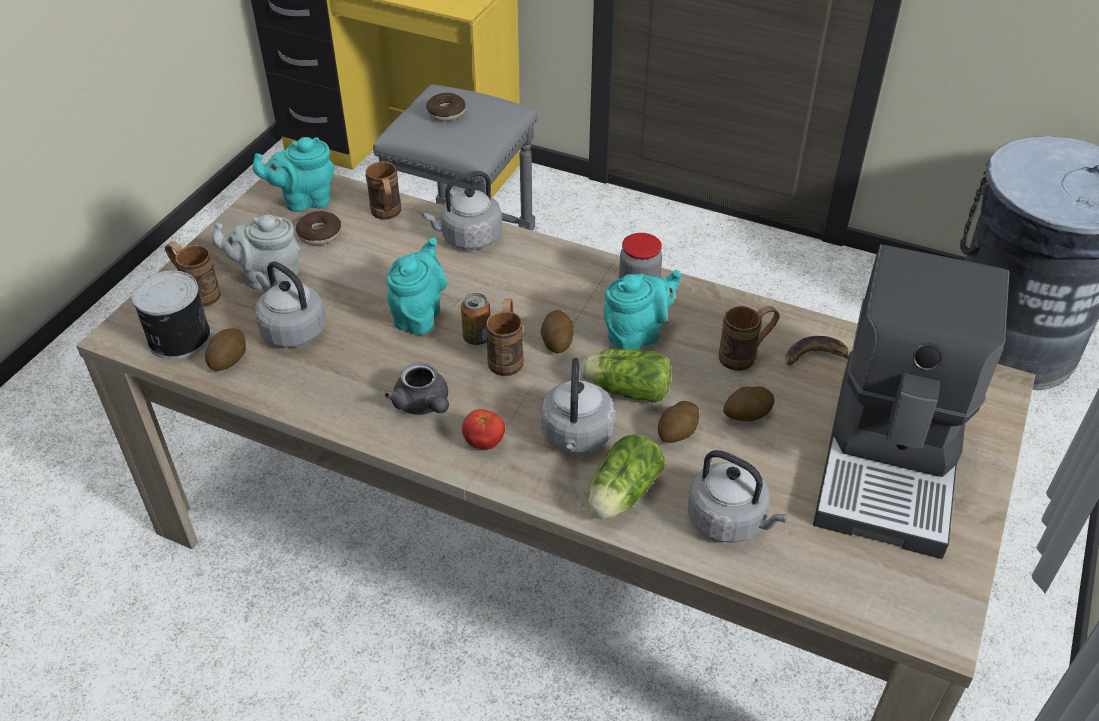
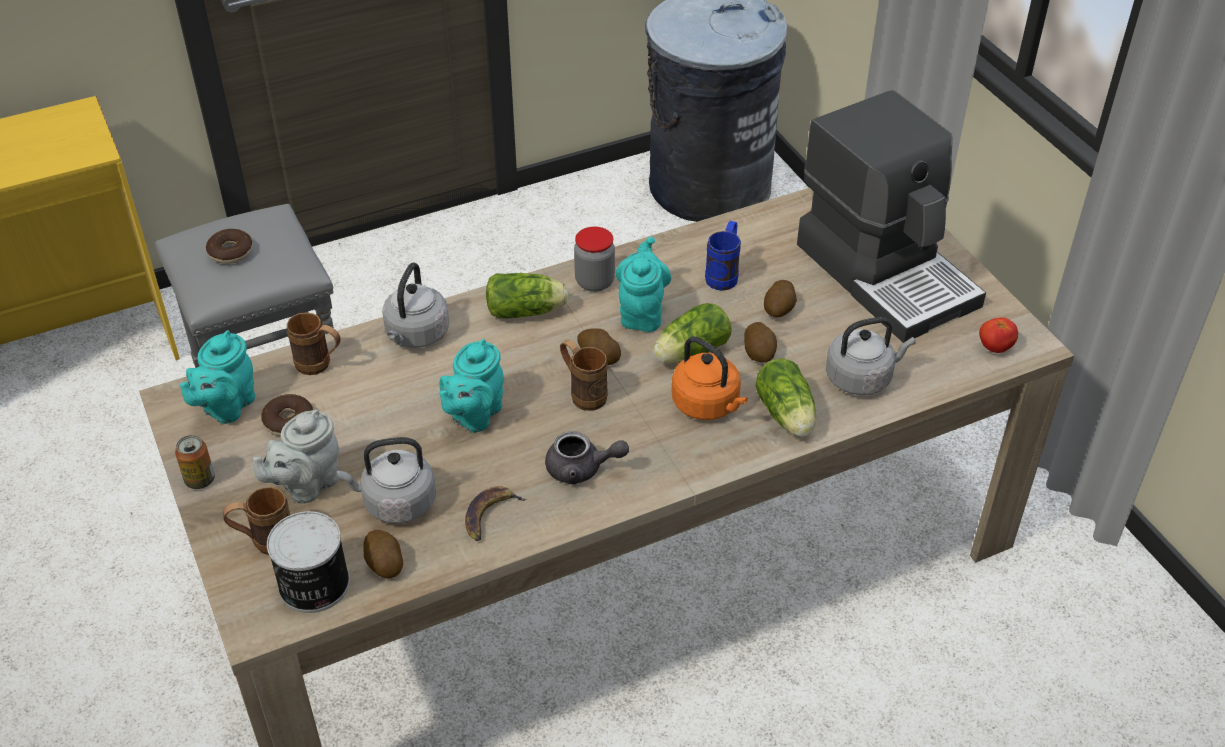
camera: 50 degrees left, 0 degrees up
turquoise teapot [387,238,447,335] -> turquoise teapot turned 120 degrees counterclockwise [439,339,504,432]
can [461,293,490,345] -> can moved to [175,435,215,489]
tomato [462,409,505,450] -> tomato moved to [979,317,1018,353]
grey kettle [541,358,615,454] -> orange kettle [672,336,748,420]
brown mug [719,306,779,371] -> blue mug [705,221,741,291]
banana [786,336,849,366] -> banana moved to [465,486,527,541]
none -> lettuce [486,273,568,319]

